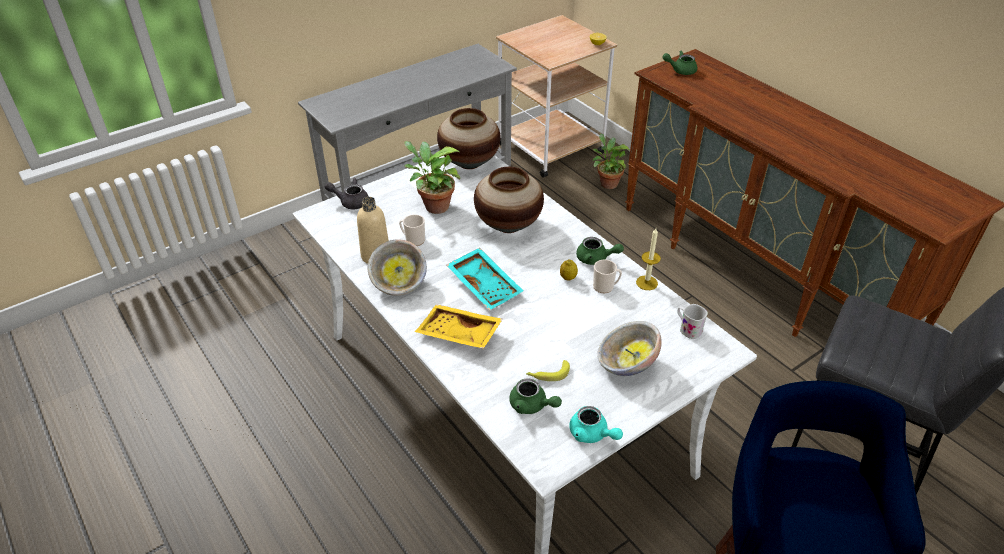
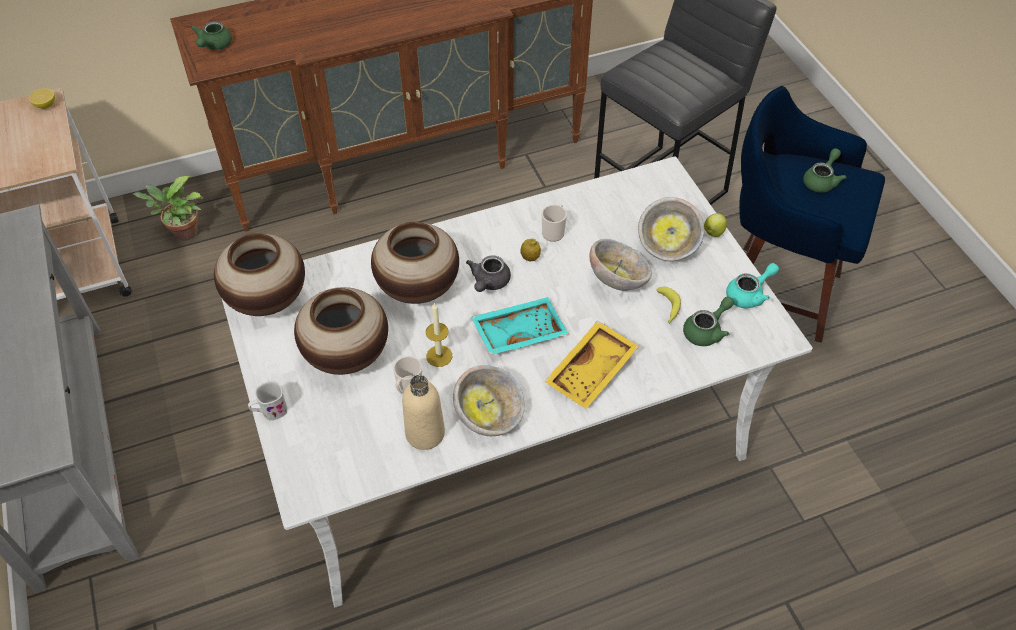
camera: 75 degrees left, 10 degrees up
grey teapot [325,178,369,209] -> grey teapot moved to [466,255,511,292]
potted plant [404,141,460,214] -> vase [294,287,388,375]
green teapot [576,237,624,265] -> green teapot moved to [803,148,846,193]
candle [636,228,661,290] -> candle moved to [426,302,452,367]
white mug [677,304,708,339] -> white mug moved to [248,381,287,420]
none -> bowl [590,239,652,291]
none -> apple [704,213,727,237]

